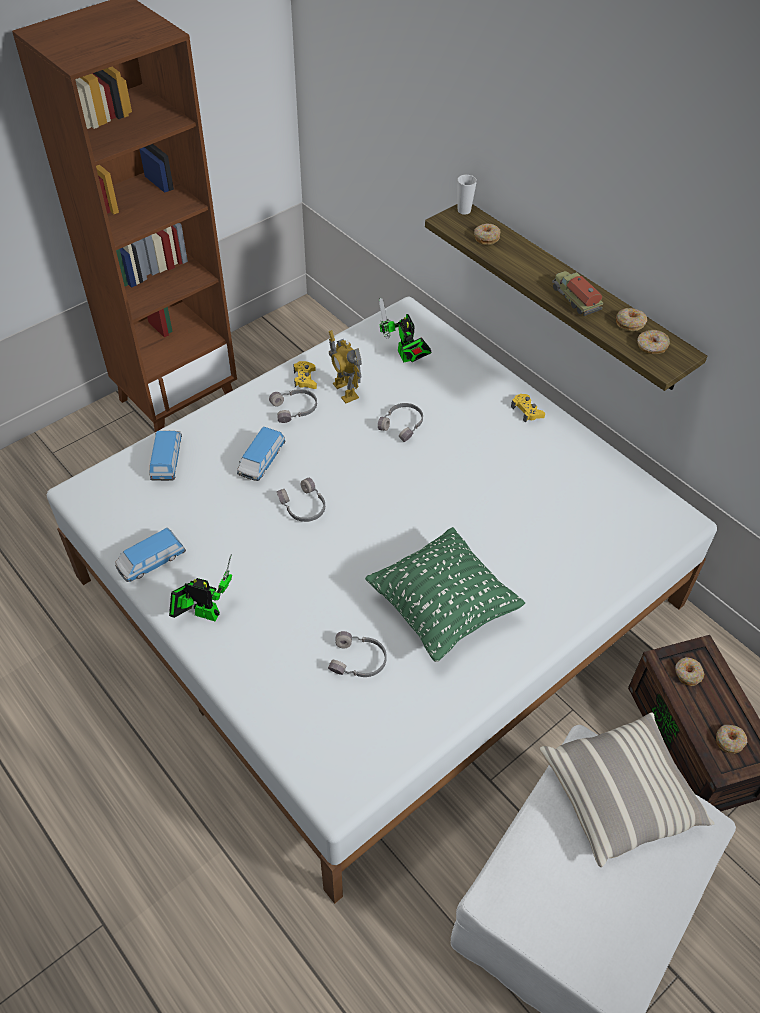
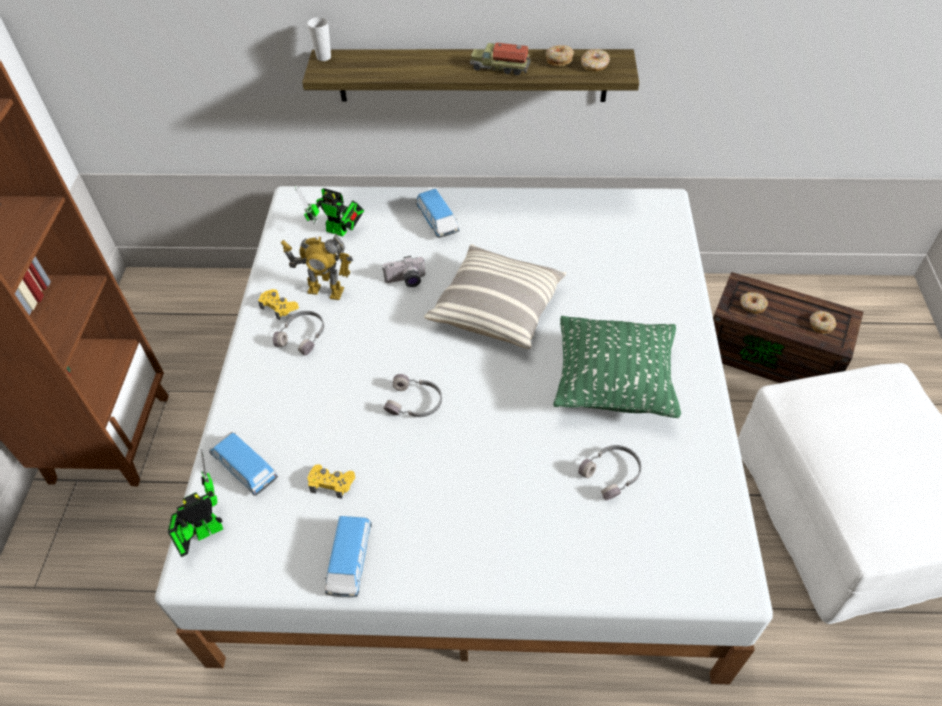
camera: 45 degrees left, 0 degrees up
toy robot [169,554,232,622] -> toy robot moved to [168,449,223,557]
toy car [237,427,285,481] -> toy car moved to [416,189,459,238]
grey headphones [378,403,423,442] -> camera [382,256,425,287]
donut [474,224,500,245] -> none
yellow game controller [511,394,545,422] -> yellow game controller moved to [308,464,355,499]
pillow [540,712,715,867] -> pillow moved to [424,244,567,349]

